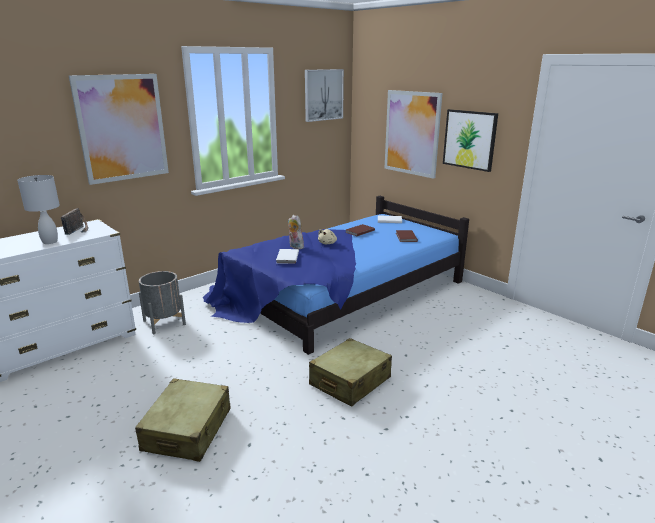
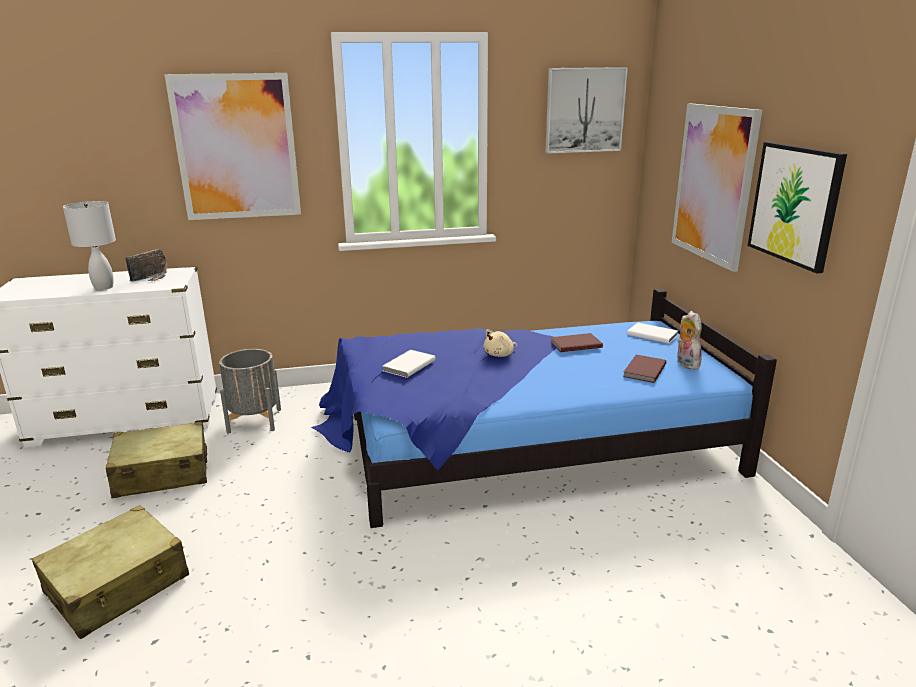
camera: 30 degrees right, 0 degrees up
plush toy [288,215,304,249] -> plush toy moved to [677,311,702,370]
beige suitcase [309,338,392,406] -> beige suitcase moved to [106,422,207,498]

